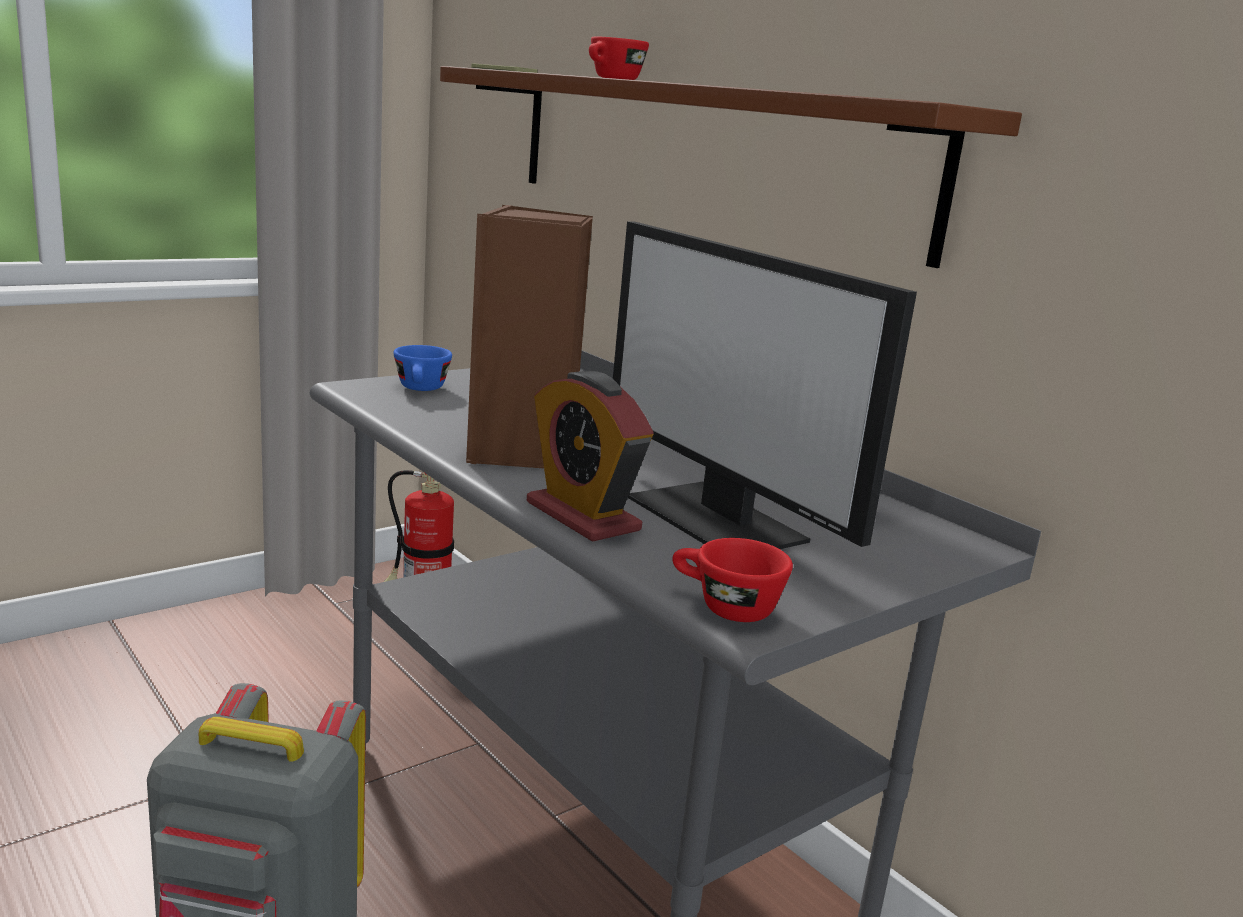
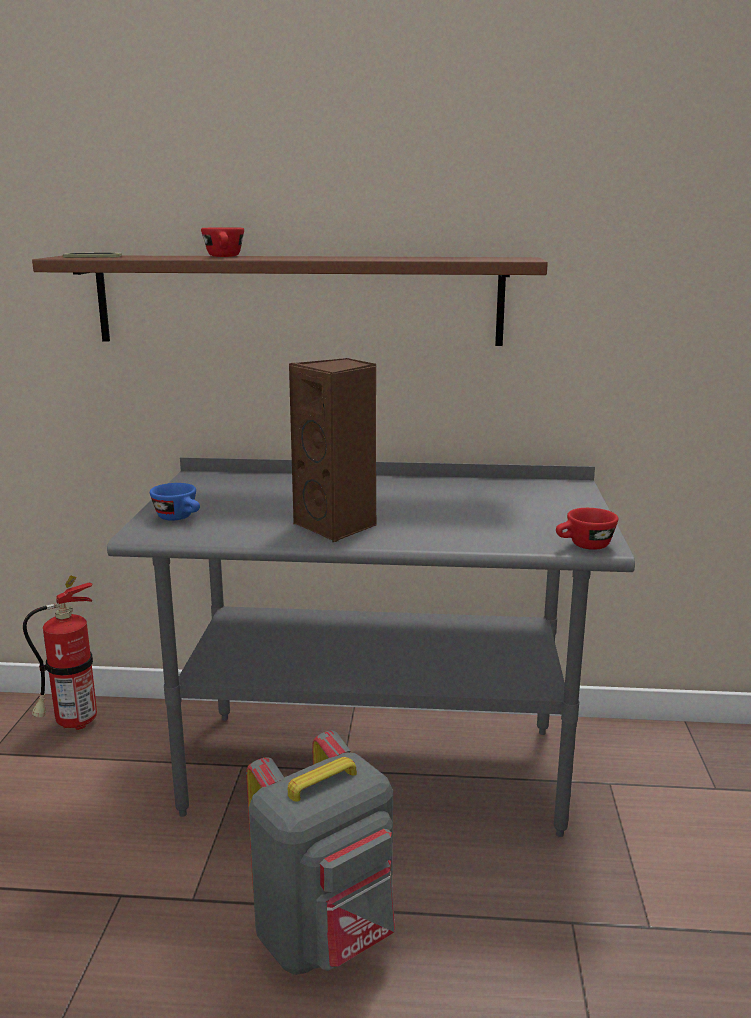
camera: 45 degrees left, 0 degrees up
alarm clock [527,371,654,542] -> none
monitor [613,222,917,549] -> none

